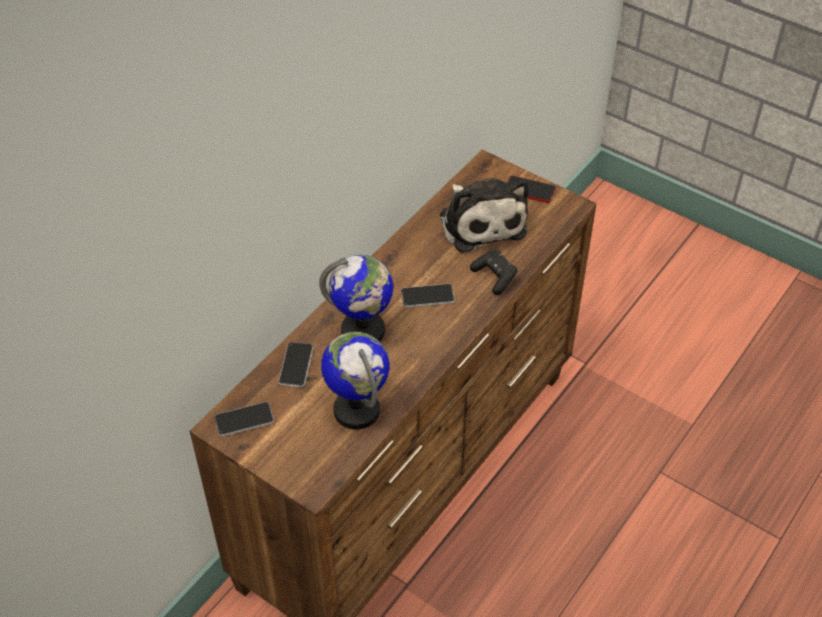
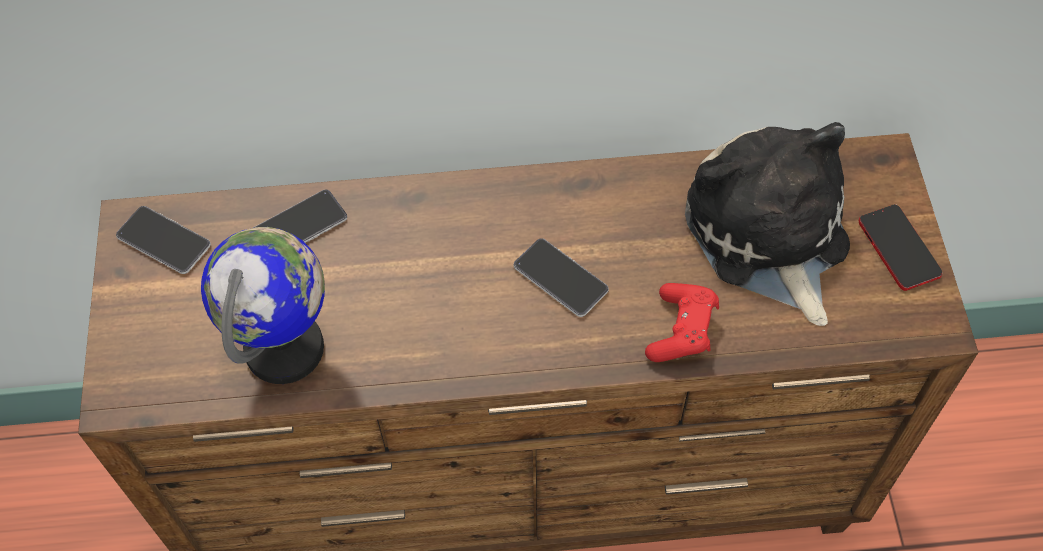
camera: 50 degrees right, 10 degrees up
globe [319,255,393,342] -> none
plush toy [440,178,528,253] -> plush toy turned 135 degrees clockwise [685,122,850,326]
black game controller [470,249,517,295] -> red game controller [645,283,719,362]

